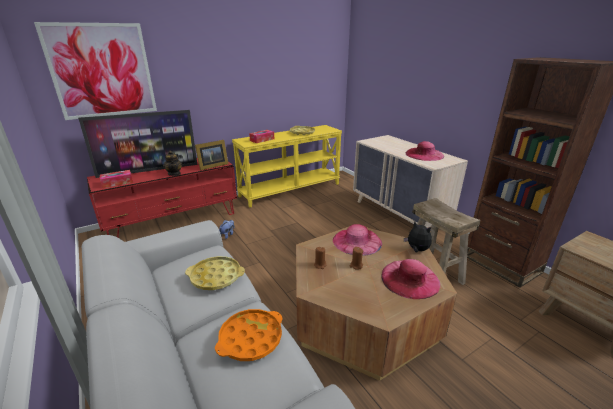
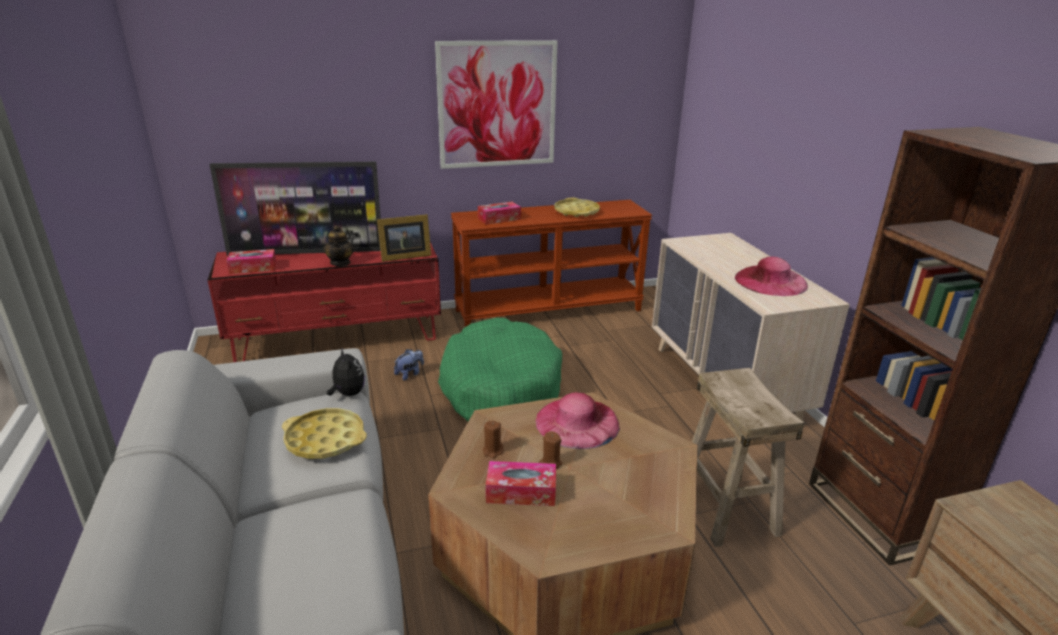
camera: 15 degrees right, 0 degrees up
picture [34,22,157,120] -> picture moved to [435,40,558,169]
orange tray [215,309,283,361] -> none
yellow console table [232,125,342,207] -> brown console table [451,200,652,328]
pink hat [382,259,440,299] -> none
plush toy [404,221,432,253] -> plush toy moved to [326,347,365,396]
none -> green dog bed [438,318,562,421]
none -> tissue box [486,461,556,506]

